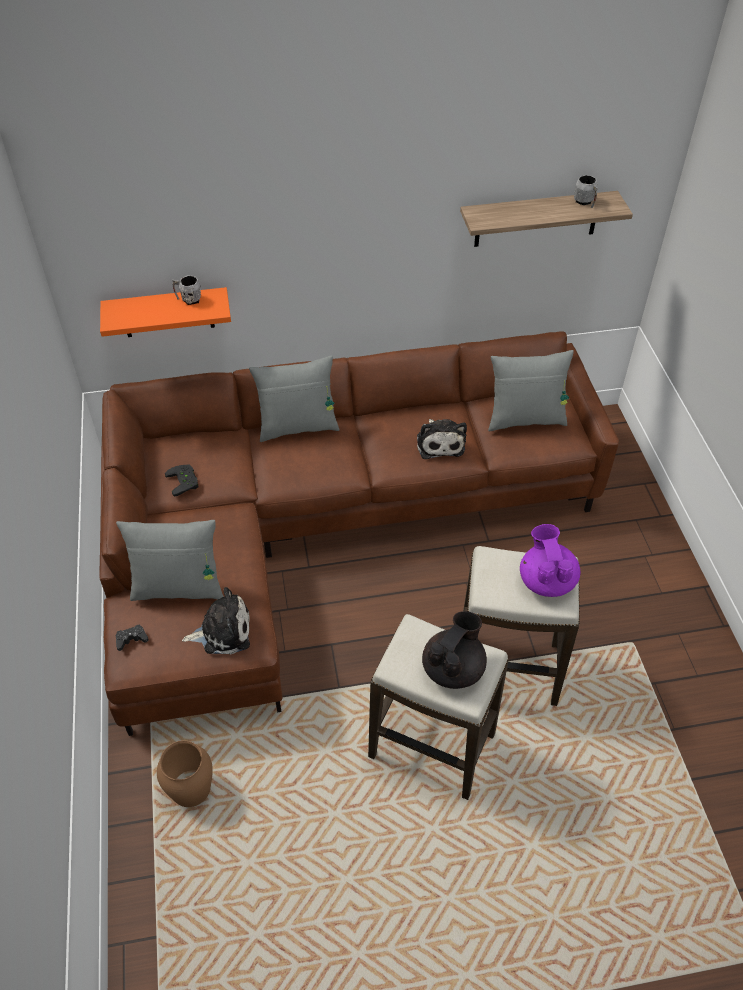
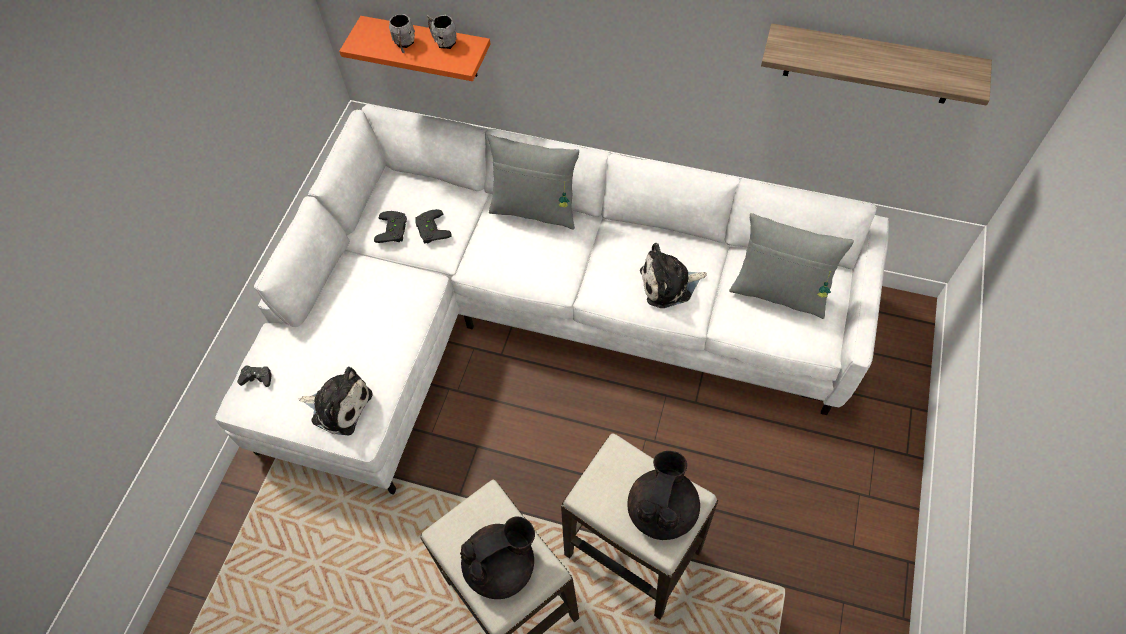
camera: 30 degrees right, 10 degrees up
brown sofa [99,331,619,736] -> white sofa [215,104,889,495]
grey pillow [116,520,224,601] -> none
brown vase [157,740,213,807] -> none
plush toy [417,419,467,459] -> plush toy turned 60 degrees clockwise [640,243,707,308]
purple teapot [520,524,580,597] -> black teapot [628,451,700,540]
grey mug [574,175,598,208] -> grey mug moved to [389,14,415,54]
none -> black game controller [415,209,452,243]

